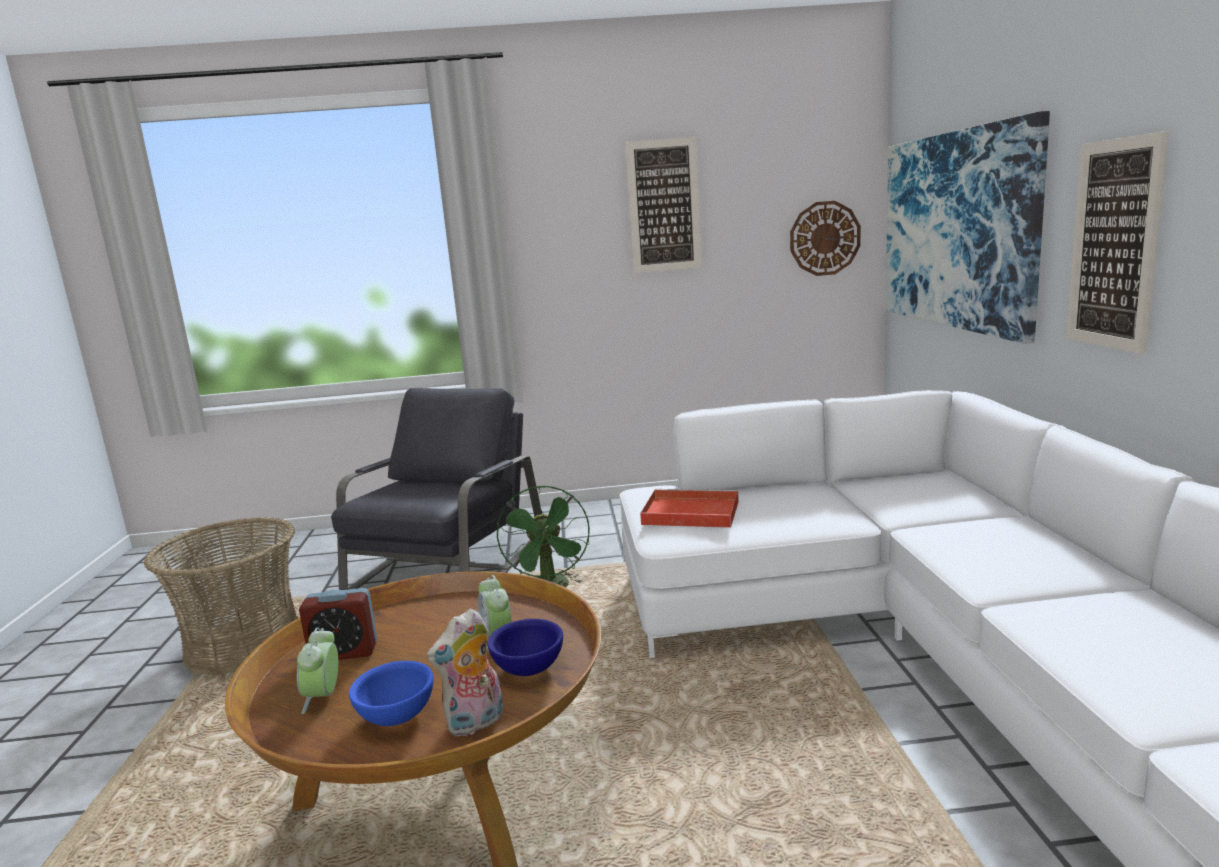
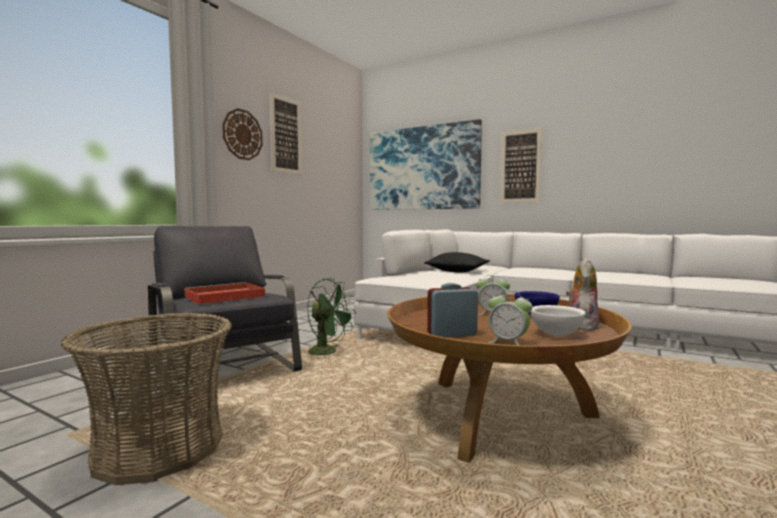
camera: 55 degrees left, 10 degrees down
alarm clock [299,588,378,660] -> alarm clock turned 135 degrees counterclockwise [427,283,478,338]
blue bowl [349,661,434,726] -> white bowl [531,305,586,336]
plush toy [426,609,503,737] -> plush toy turned 150 degrees counterclockwise [566,257,599,330]
red tray [640,489,739,528] -> red tray moved to [184,282,265,304]
wall clock [790,201,861,276] -> wall clock moved to [222,108,263,160]
none -> black pillow [424,252,490,272]

